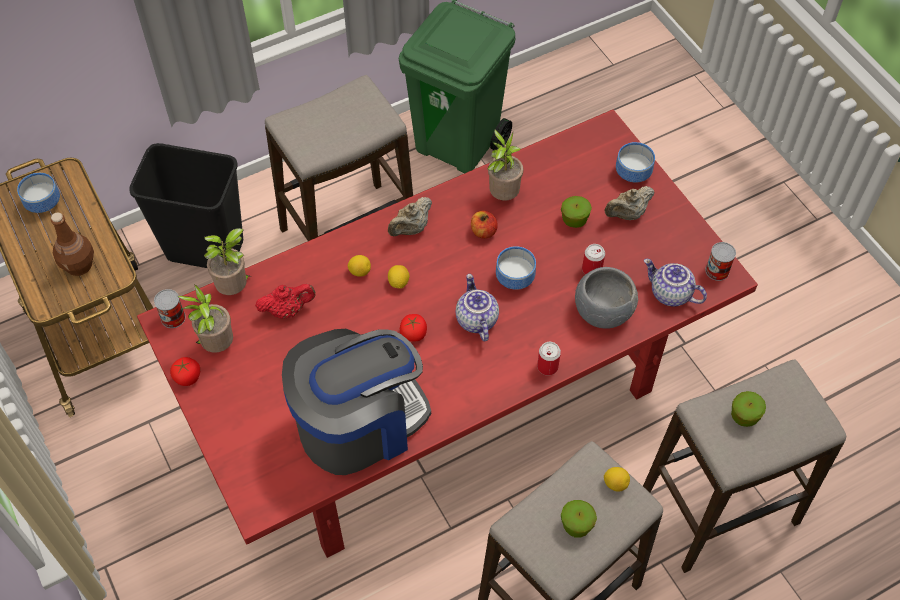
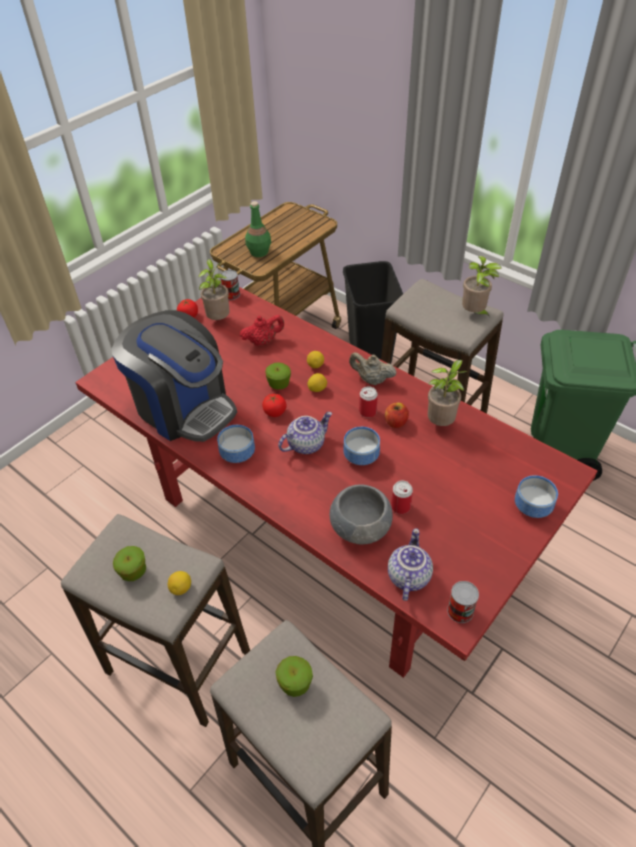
camera: 70 degrees right, 10 degrees down
bowl [17,173,60,213] -> bowl moved to [217,425,255,463]
brown bottle [51,213,94,276] -> green bottle [245,201,271,257]
potted plant [204,228,251,295] -> potted plant moved to [462,256,502,316]
red teapot [255,284,316,319] -> red teapot turned 75 degrees counterclockwise [240,315,284,346]
can [537,342,561,376] -> can moved to [359,386,378,418]
apple [561,196,592,228] -> apple moved to [265,362,291,390]
beige teapot [605,186,654,220] -> none

